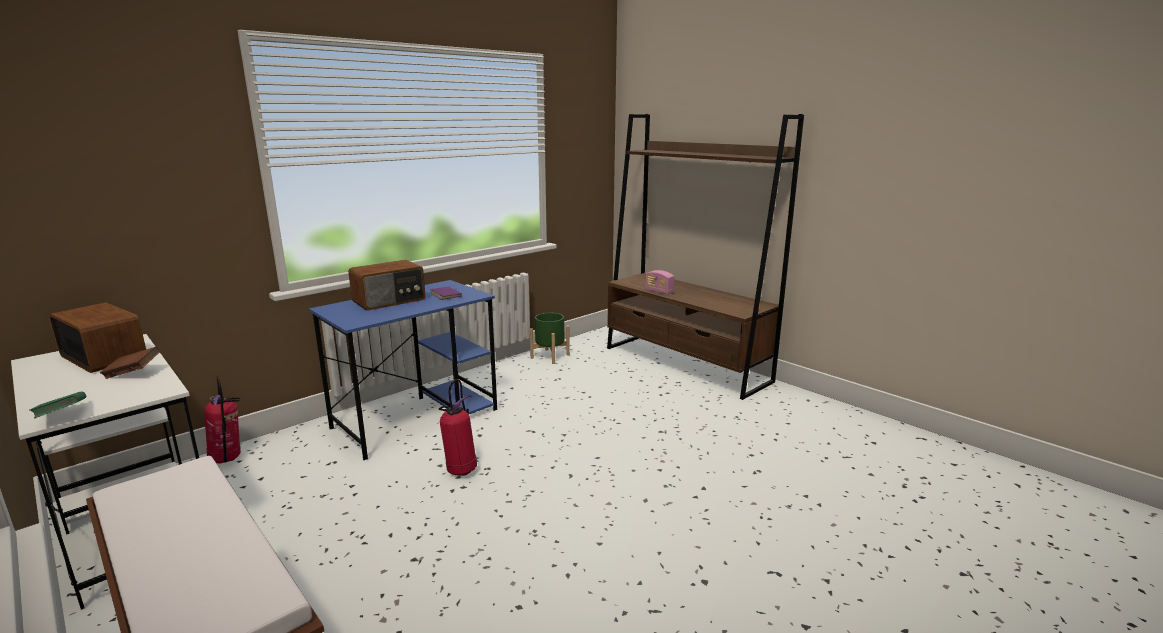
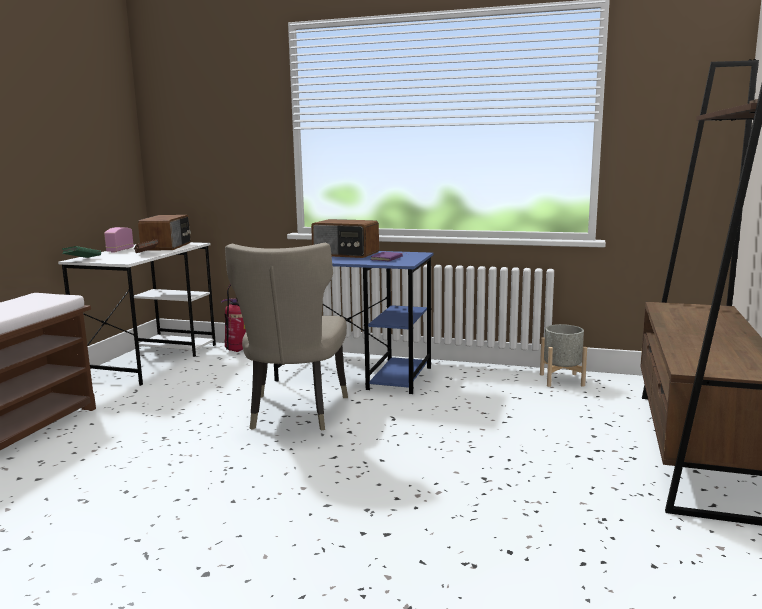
camera: 60 degrees right, 5 degrees down
fire extinguisher [439,379,477,476] -> beige chair [225,243,348,431]
green planter [530,313,570,364] -> grey planter [540,324,587,387]
radio [645,270,674,294] -> radio moved to [104,227,134,252]

